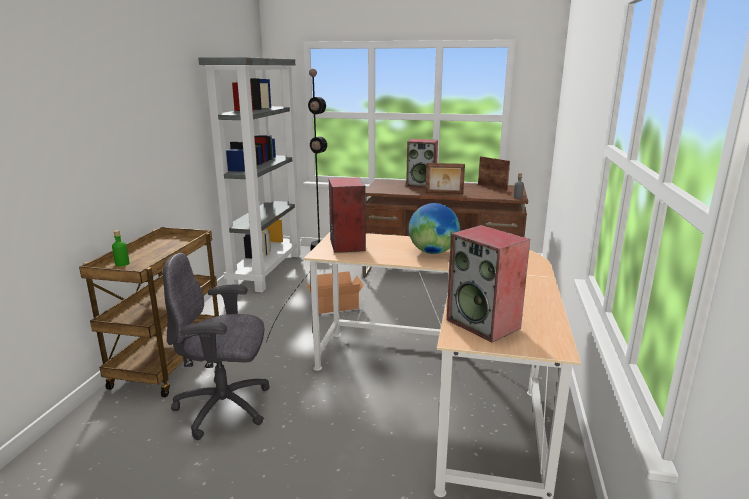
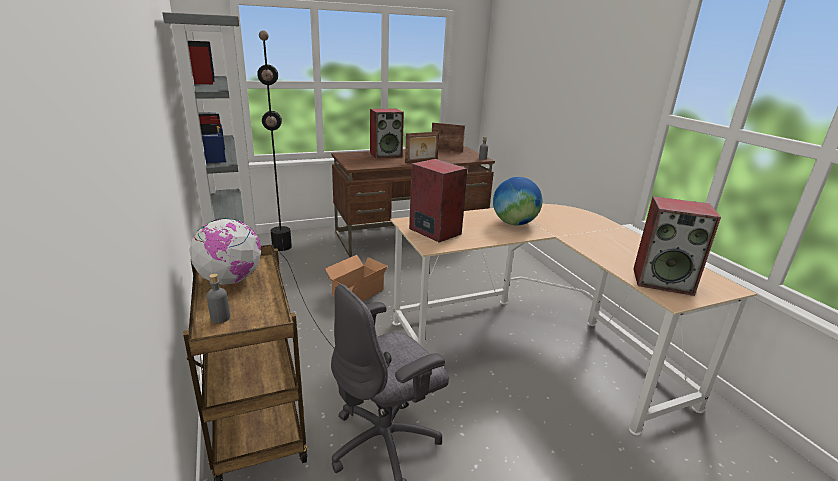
camera: 35 degrees left, 5 degrees up
green bottle [112,230,130,266] -> grey bottle [207,274,230,323]
none -> globe [189,218,261,285]

